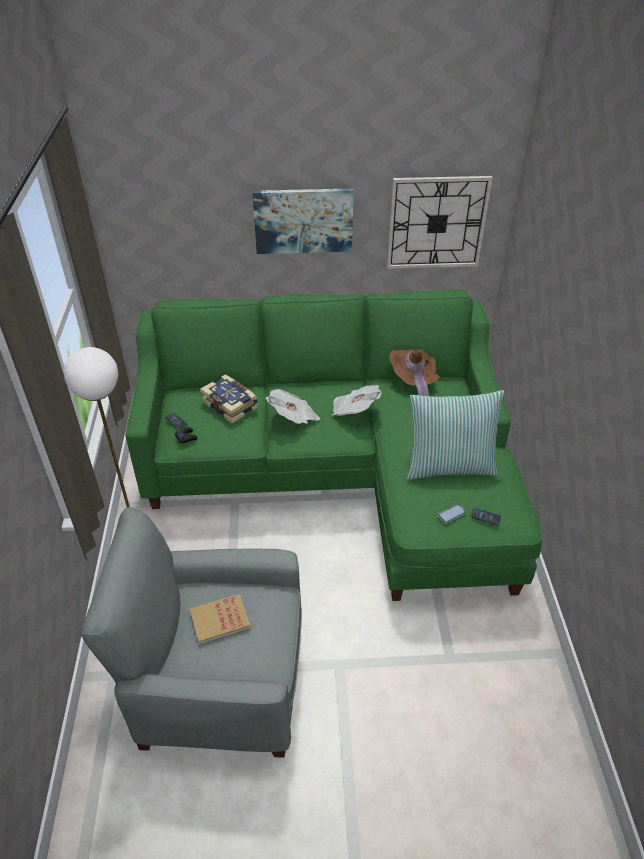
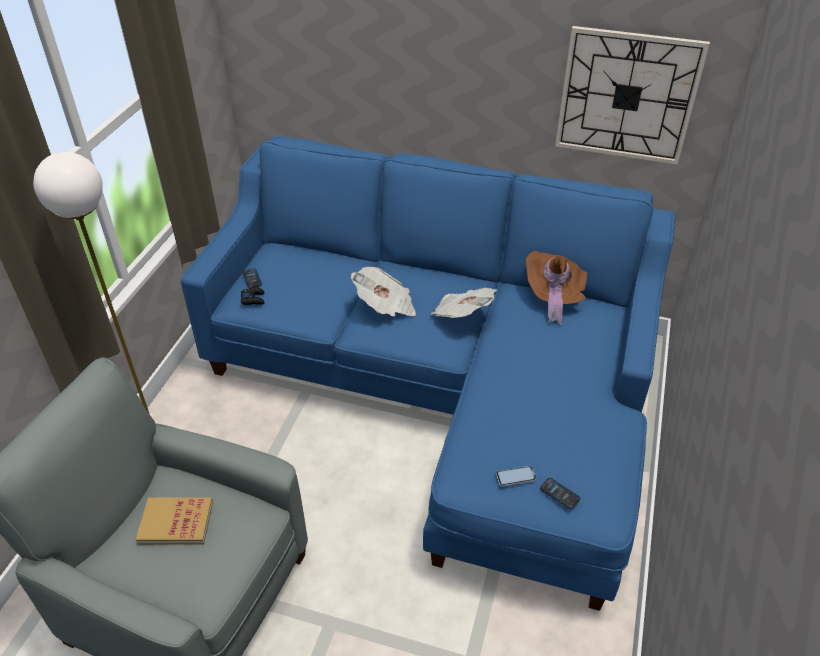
camera: 20 degrees right, 0 degrees up
green sofa [125,289,542,601] -> blue sofa [181,136,675,611]
book [200,374,258,424] -> none
picture [253,188,354,254] -> none
pillow [407,390,504,480] -> none

